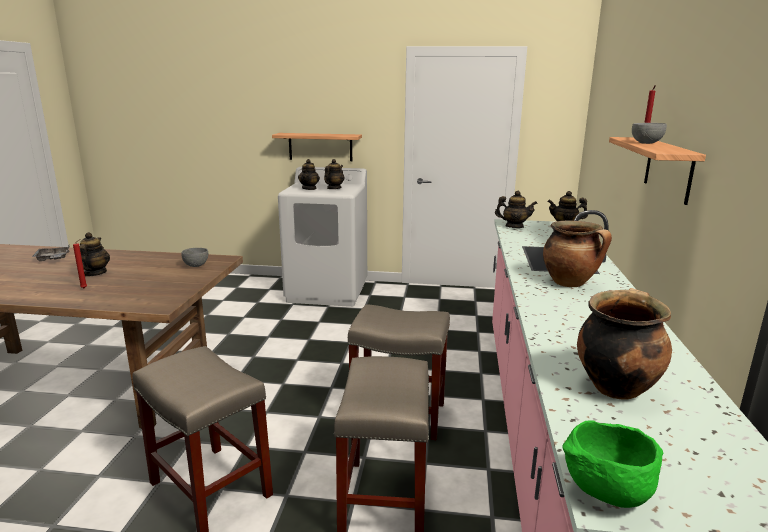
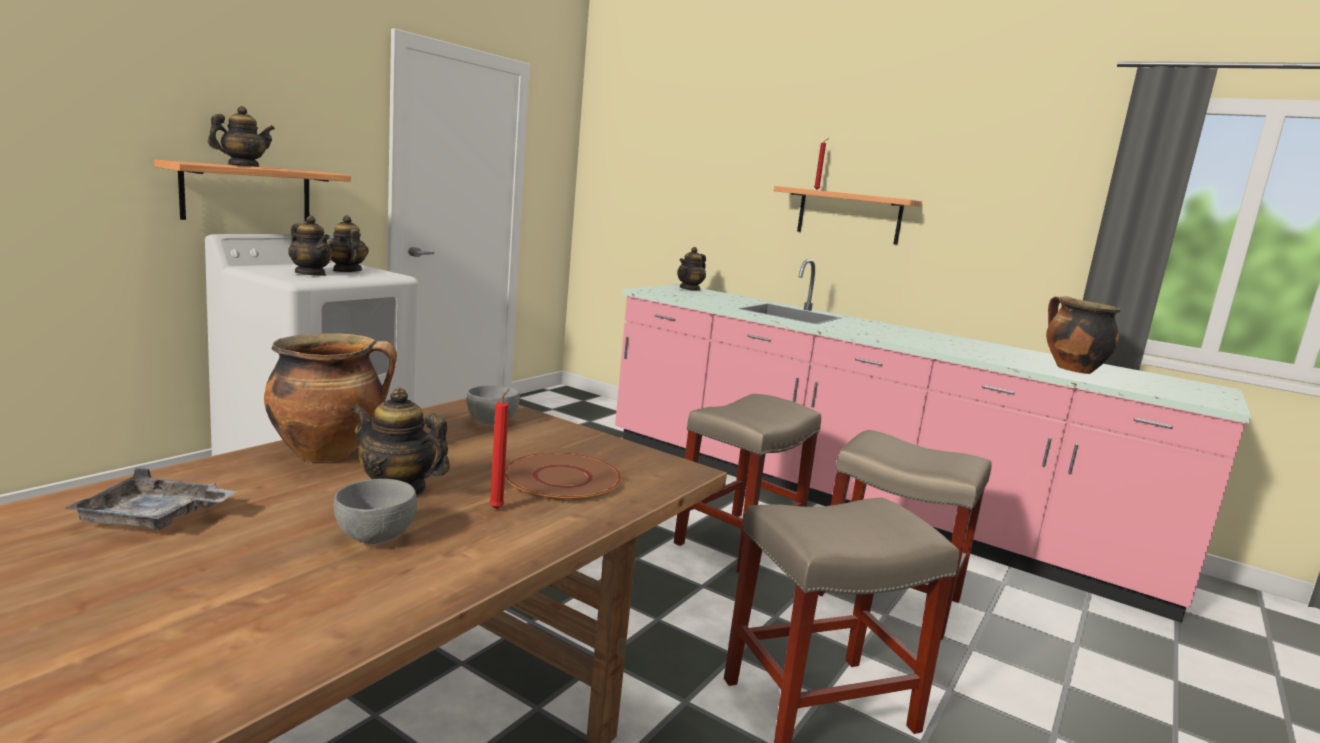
camera: 65 degrees left, 5 degrees down
teapot [495,191,538,228] -> teapot moved to [208,106,275,167]
cooking pot [543,221,612,287] -> cooking pot moved to [264,333,397,462]
green bowl [563,420,663,508] -> none
grey bowl [632,123,667,144] -> grey bowl moved to [334,479,417,544]
none -> brown plate [505,452,622,501]

